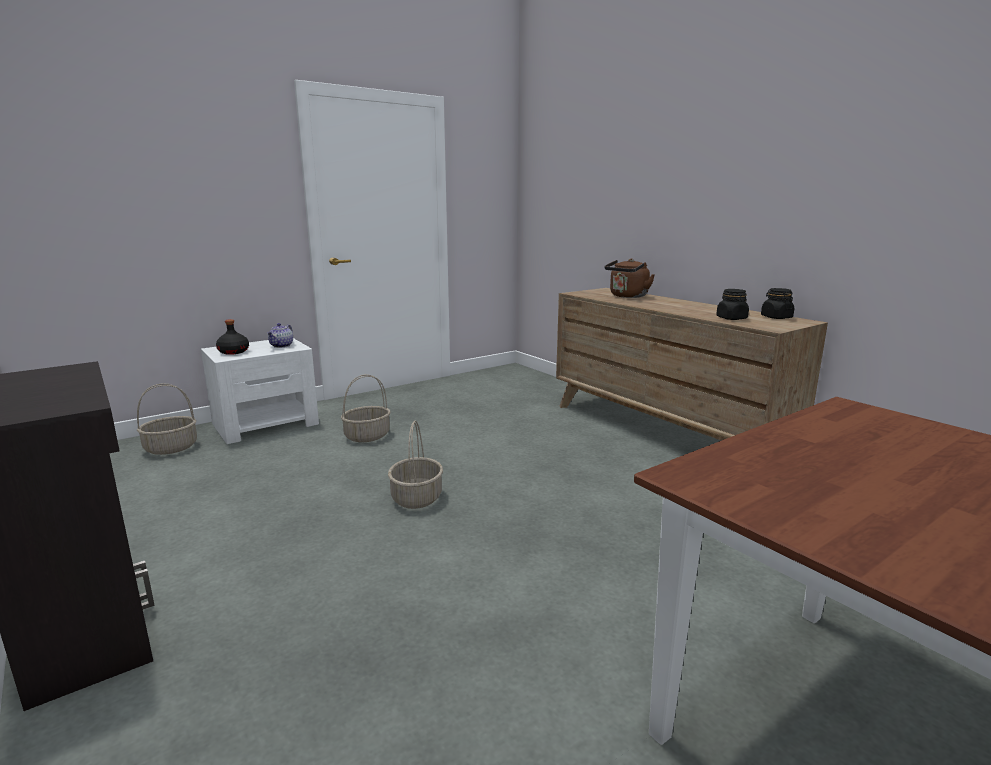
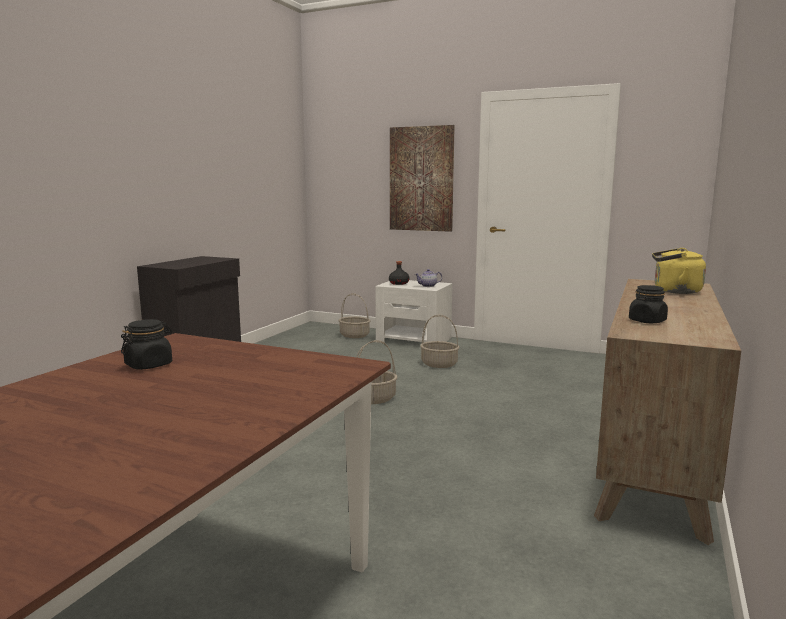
camera: 60 degrees right, 5 degrees down
brown kettle [604,259,655,298] -> yellow kettle [652,248,706,294]
black jar [761,288,794,319] -> black jar moved to [121,319,172,370]
none -> picture [390,125,455,232]

